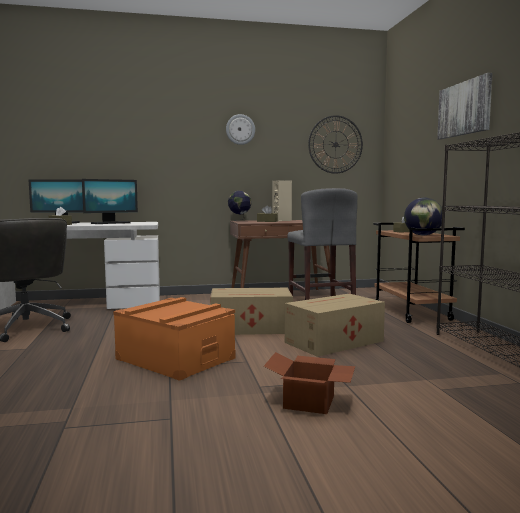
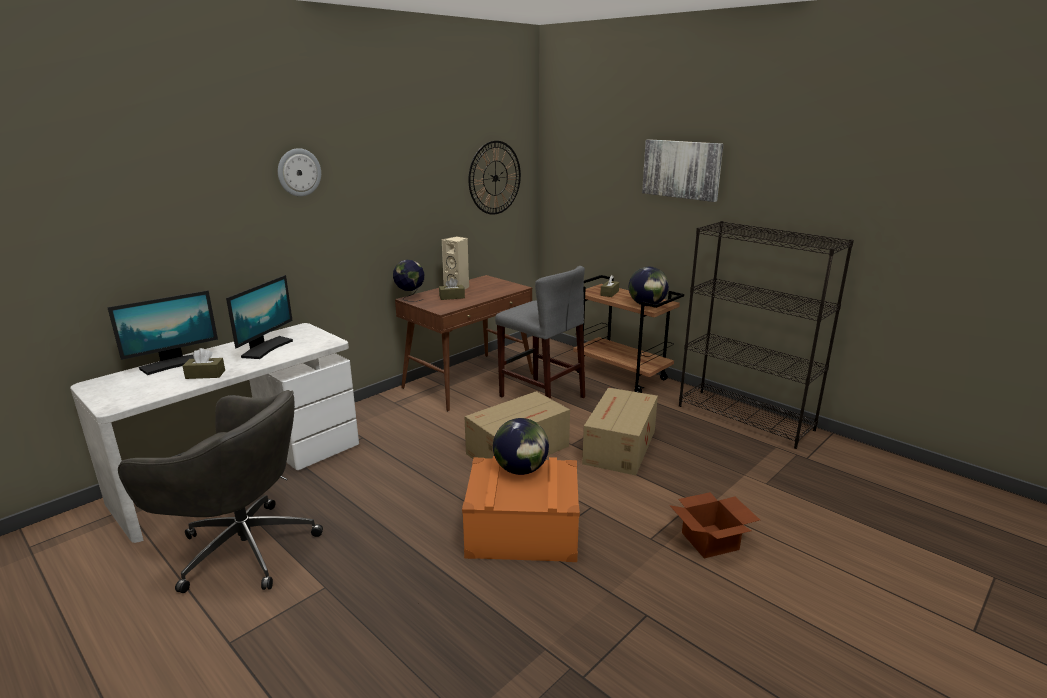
camera: 35 degrees left, 15 degrees up
wall clock [226,114,255,145] -> wall clock moved to [278,148,321,197]
none -> globe [493,418,549,475]

